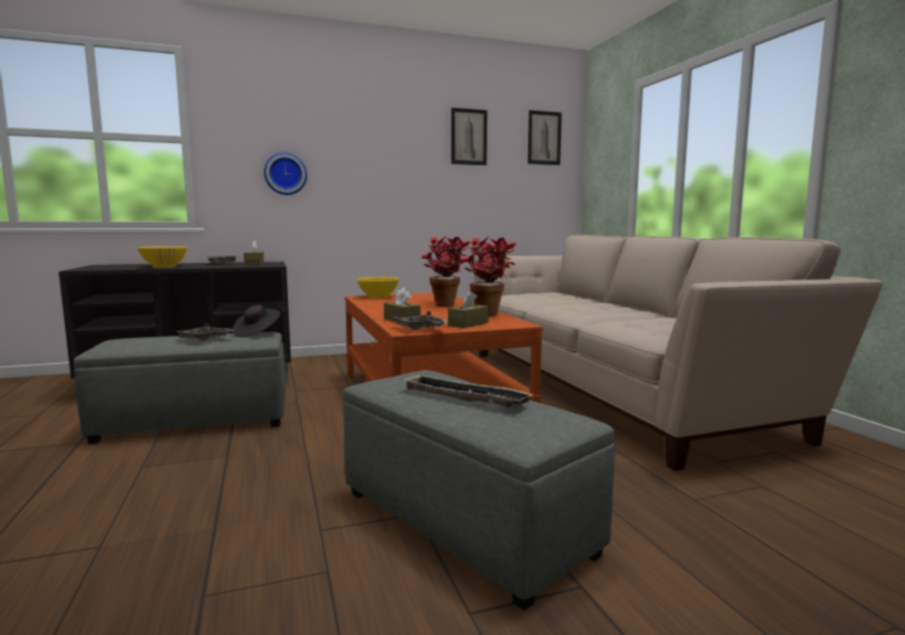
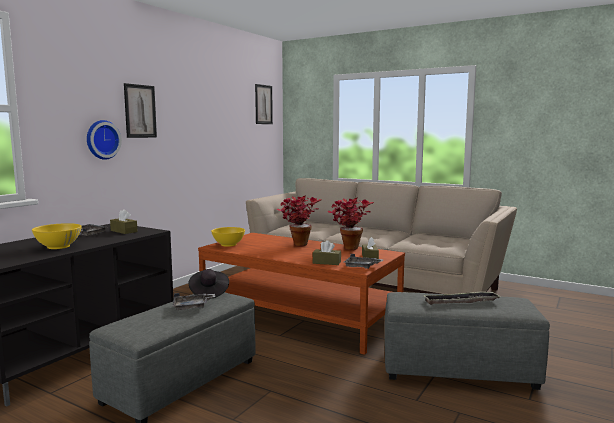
camera: 40 degrees left, 0 degrees up
picture [451,108,487,165] -> picture moved to [124,83,157,138]

